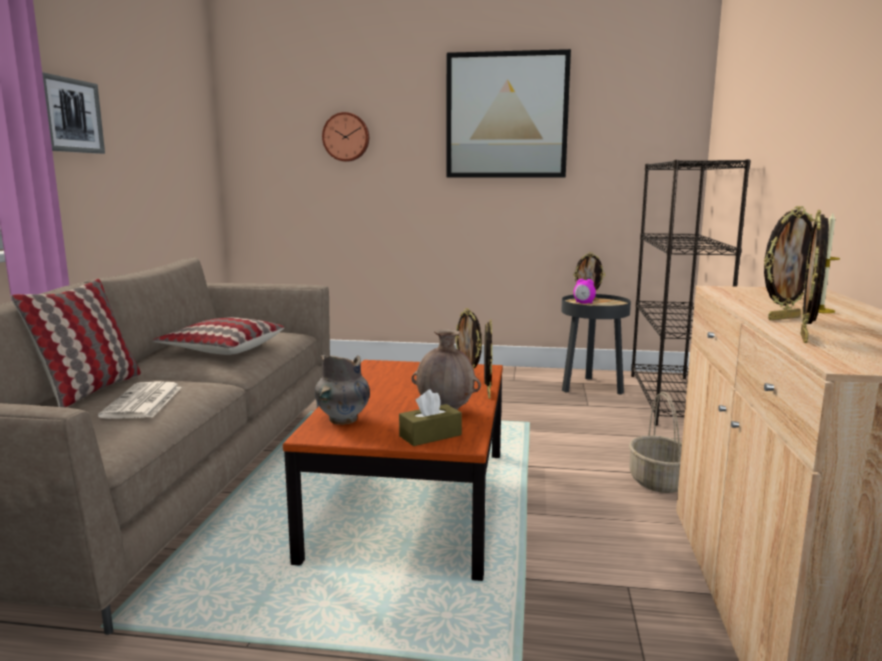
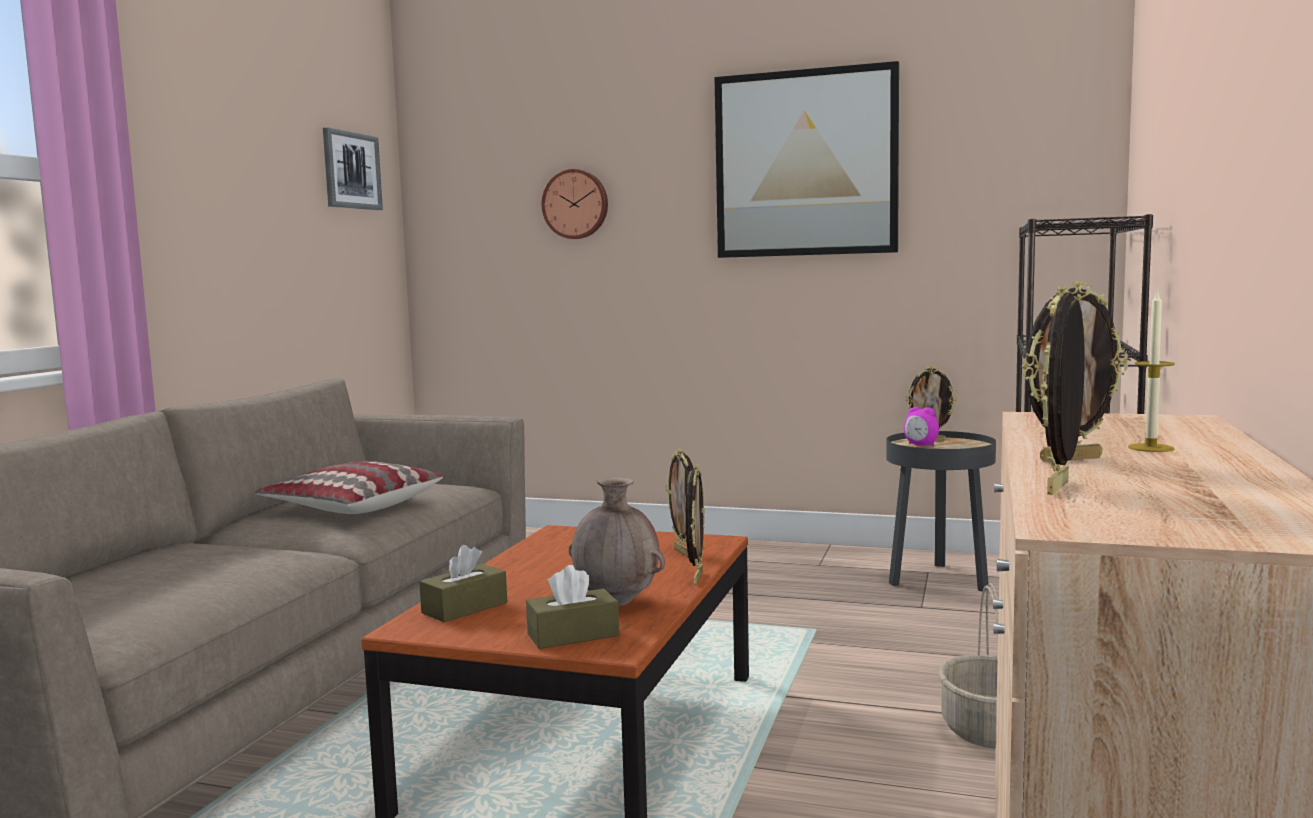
camera: 10 degrees right, 5 degrees down
pillow [11,279,141,407] -> none
picture [42,72,105,154] -> picture moved to [323,128,383,210]
newspaper [98,381,182,419] -> none
grey vase [315,355,370,425] -> brown tissue box [419,545,507,622]

